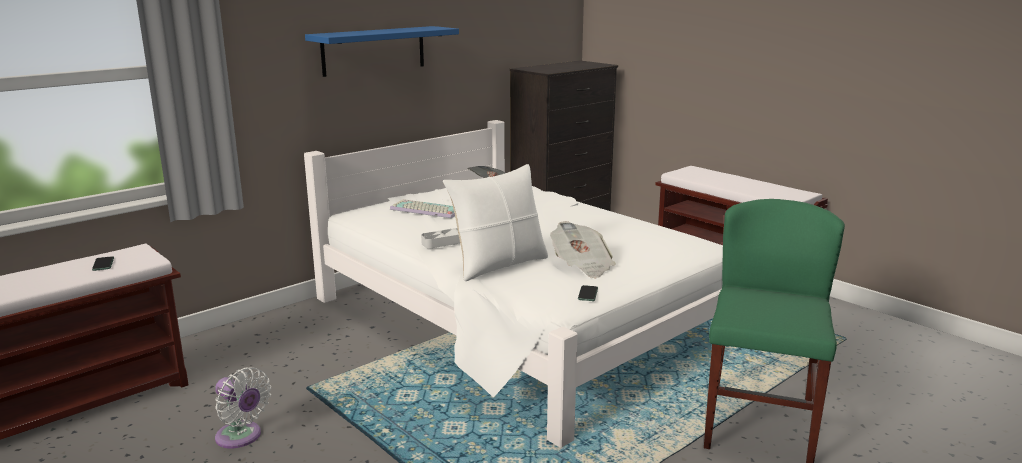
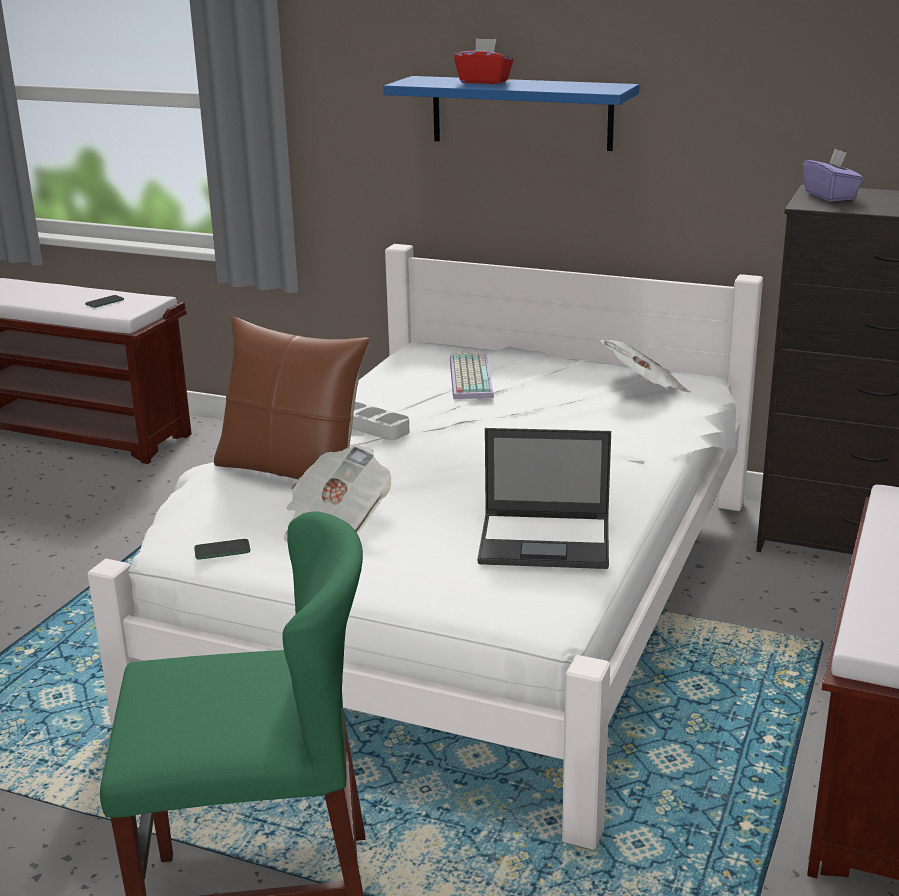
camera: 65 degrees right, 5 degrees up
white fan [215,367,271,449] -> none
white pillow [443,164,548,281] -> brown pillow [214,317,369,479]
none -> red tissue box [454,38,514,84]
none -> laptop [477,428,611,569]
none -> purple tissue box [803,149,864,201]

